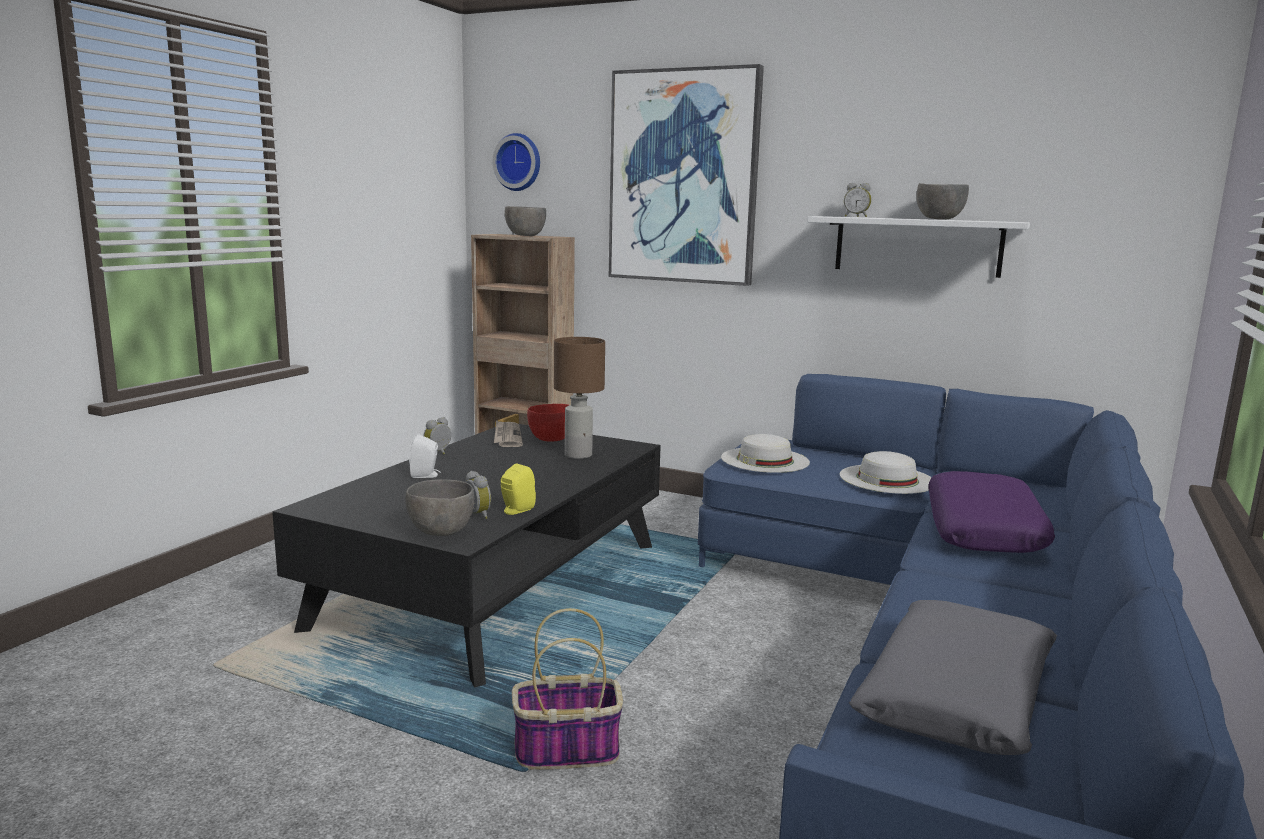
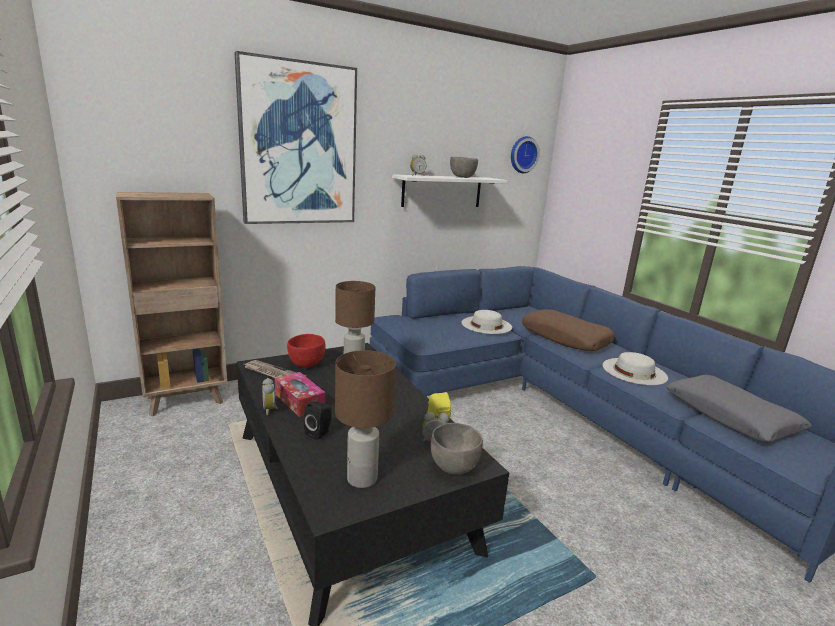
camera: 55 degrees left, 5 degrees up
white speaker [409,434,441,478] -> black speaker [304,401,332,440]
wall clock [492,133,540,191] -> wall clock moved to [511,136,540,173]
grey bowl [505,206,546,236] -> none
basket [512,608,623,770] -> none
white hat [721,434,810,473] -> white hat moved to [602,352,668,385]
purple pillow [928,471,1055,553] -> brown pillow [522,309,615,351]
none -> tissue box [275,372,325,417]
none -> brown table lamp [335,350,396,488]

